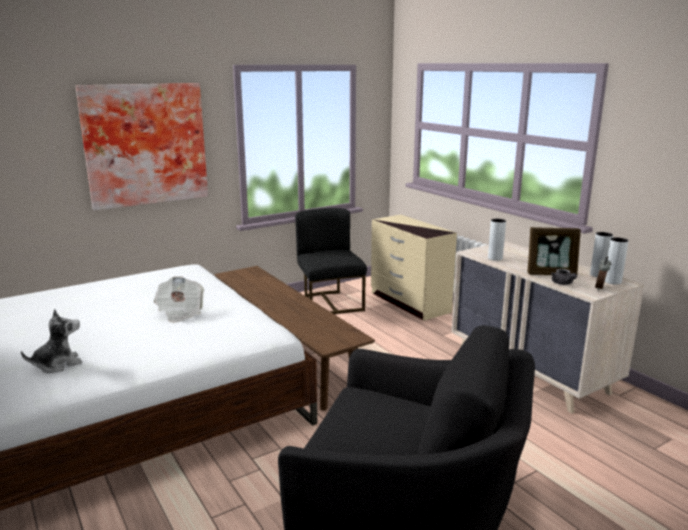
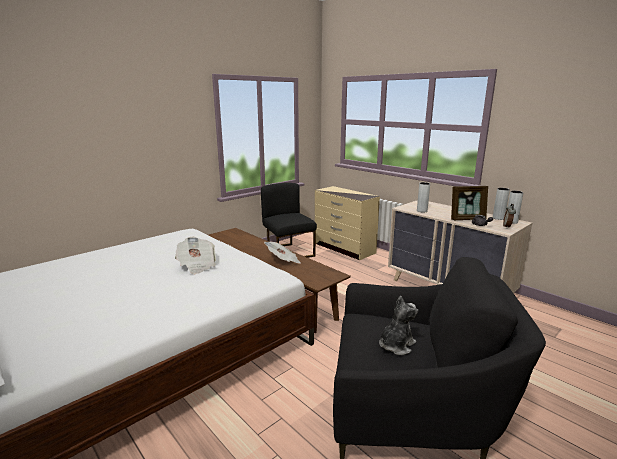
camera: 10 degrees left, 0 degrees up
plush toy [21,309,82,373] -> plush toy moved to [379,296,418,355]
picture [75,83,208,210] -> none
none -> newspaper [264,242,301,264]

